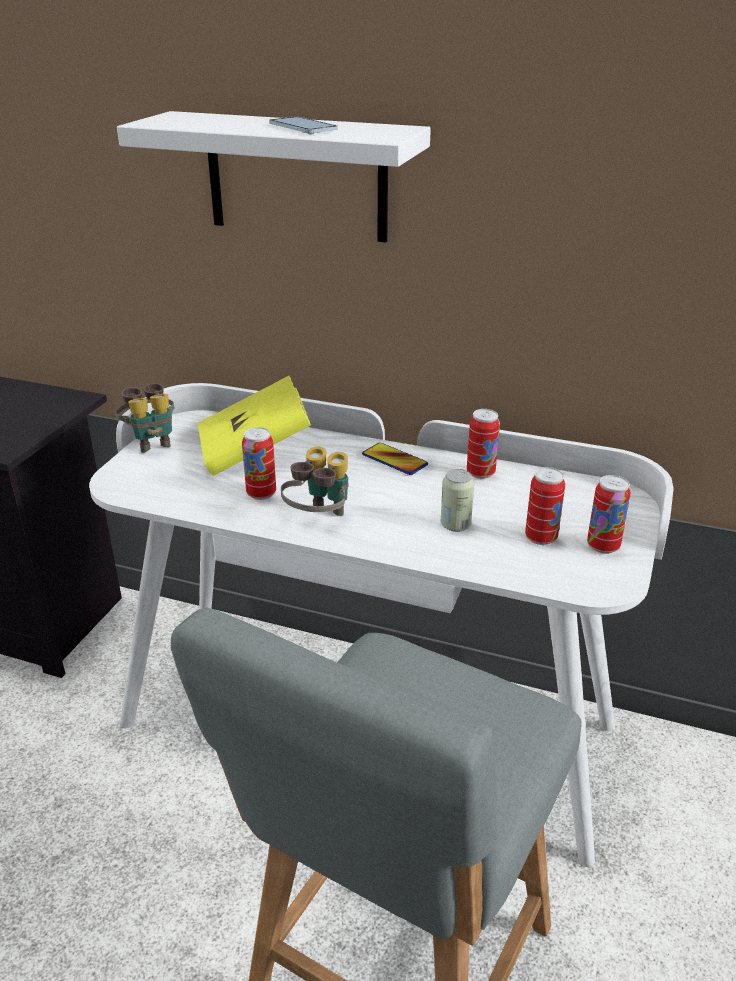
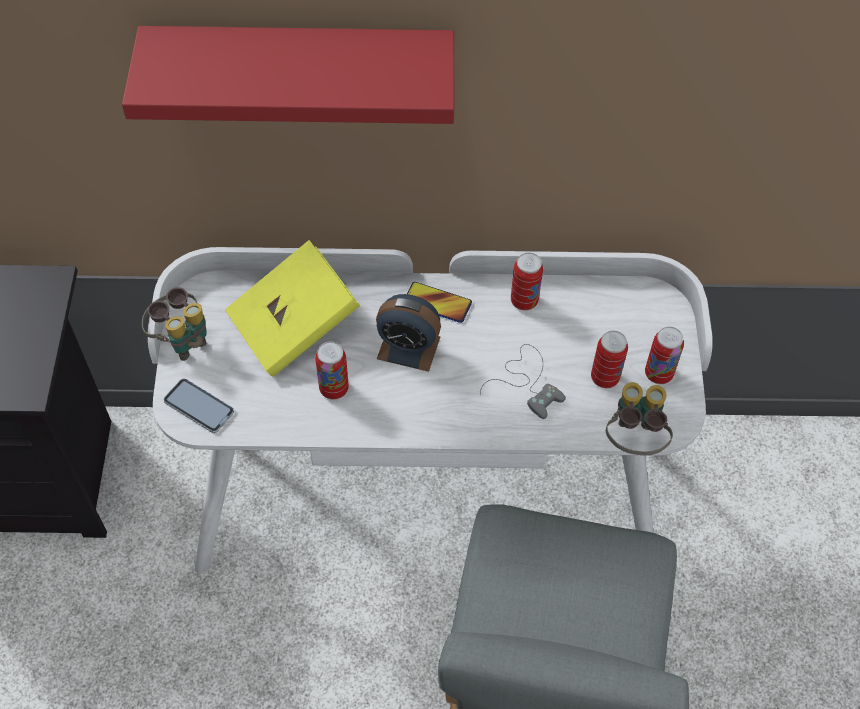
camera: 20 degrees left, 25 degrees up
white shelf [117,111,431,242] -> red shelf [122,26,454,124]
phone [269,116,338,134] -> phone moved to [164,379,234,433]
binoculars [281,446,349,516] -> binoculars moved to [606,382,673,455]
can [441,469,474,532] -> grey game controller [480,344,566,419]
none -> alarm clock [376,294,441,372]

